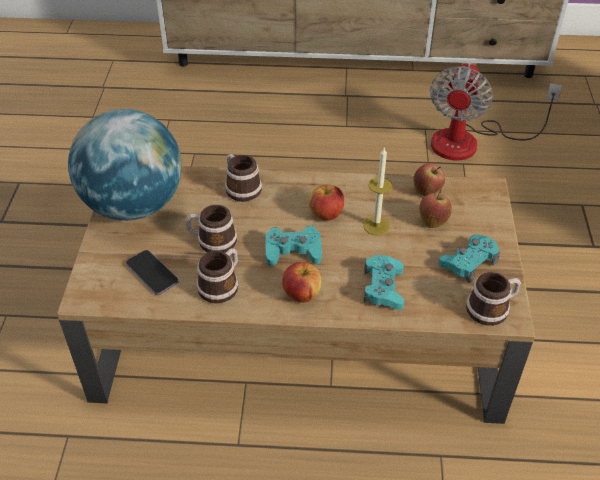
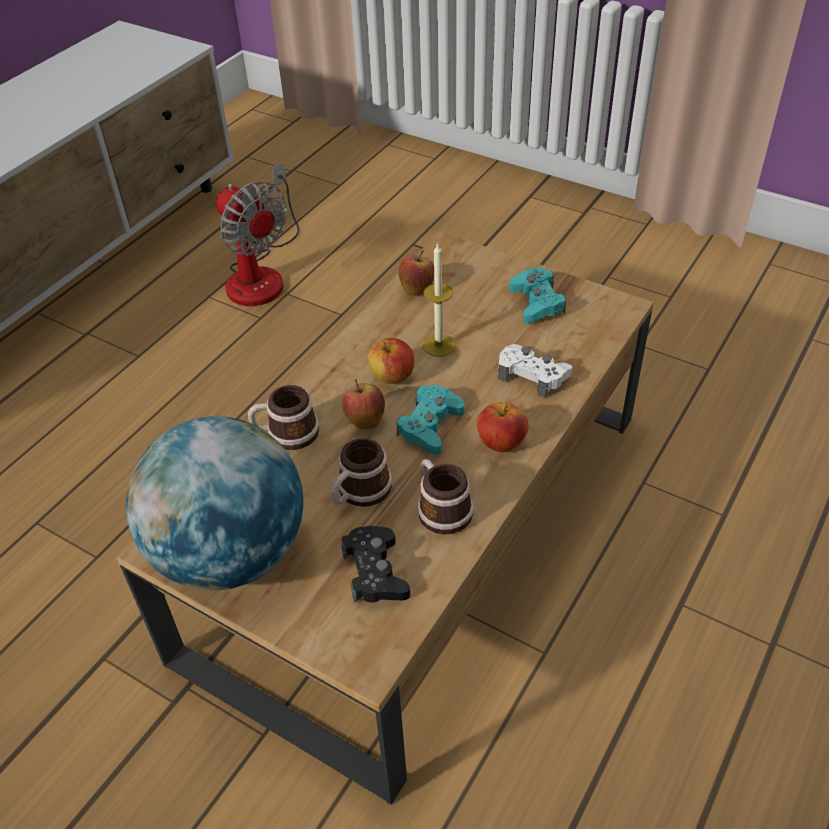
camera: 60 degrees left, 0 degrees up
phone [126,250,179,295] -> black game controller [341,525,410,603]
turquoise game controller [364,255,404,310] -> white game controller [498,344,572,398]
apple [419,190,452,228] -> apple moved to [342,379,385,430]
mug [466,272,521,326] -> none

